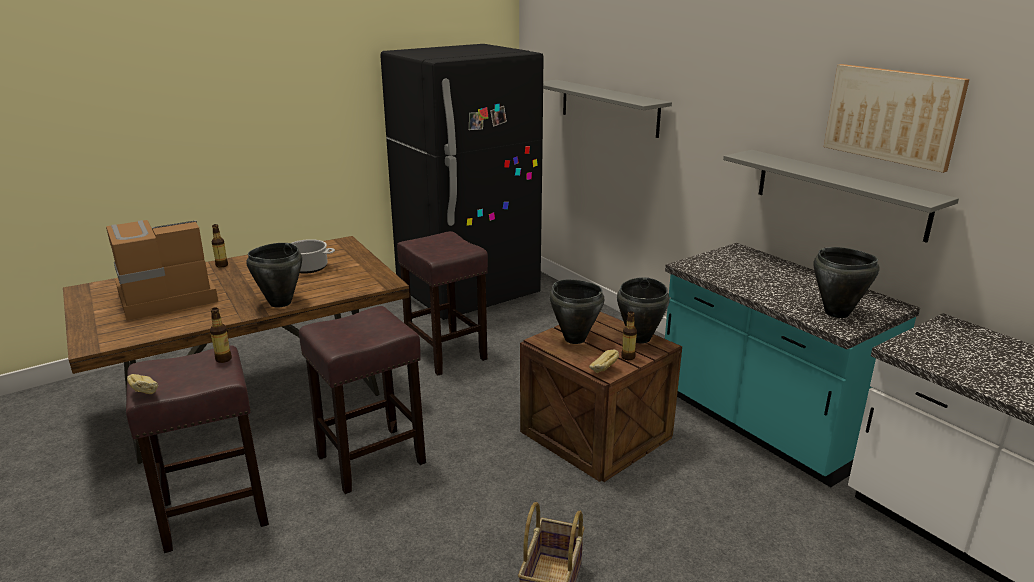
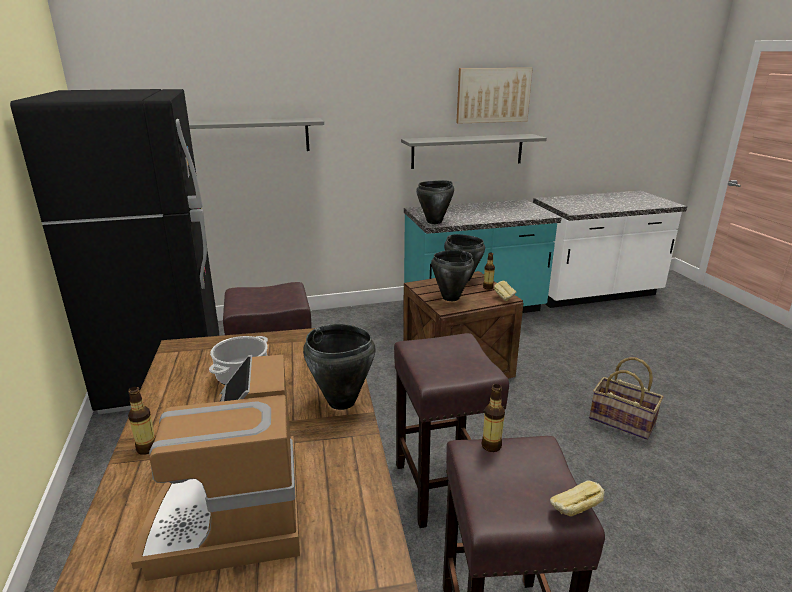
camera: 70 degrees left, 0 degrees up
black cooking pot [814,247,880,318] -> black cooking pot moved to [416,180,454,224]

